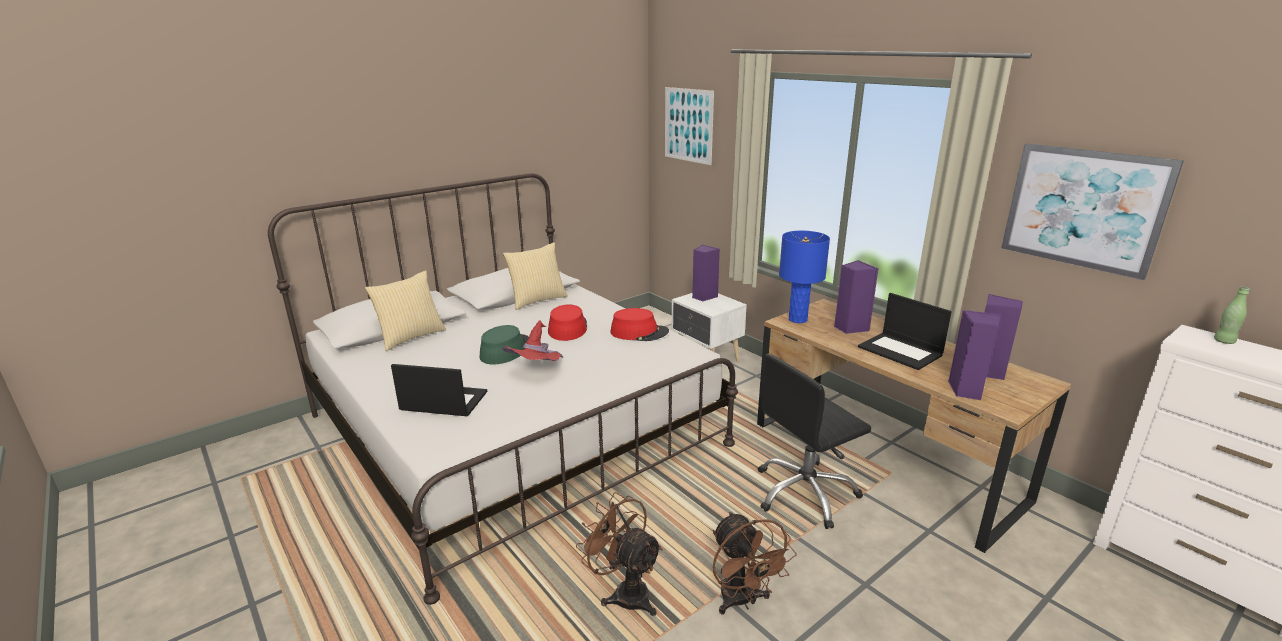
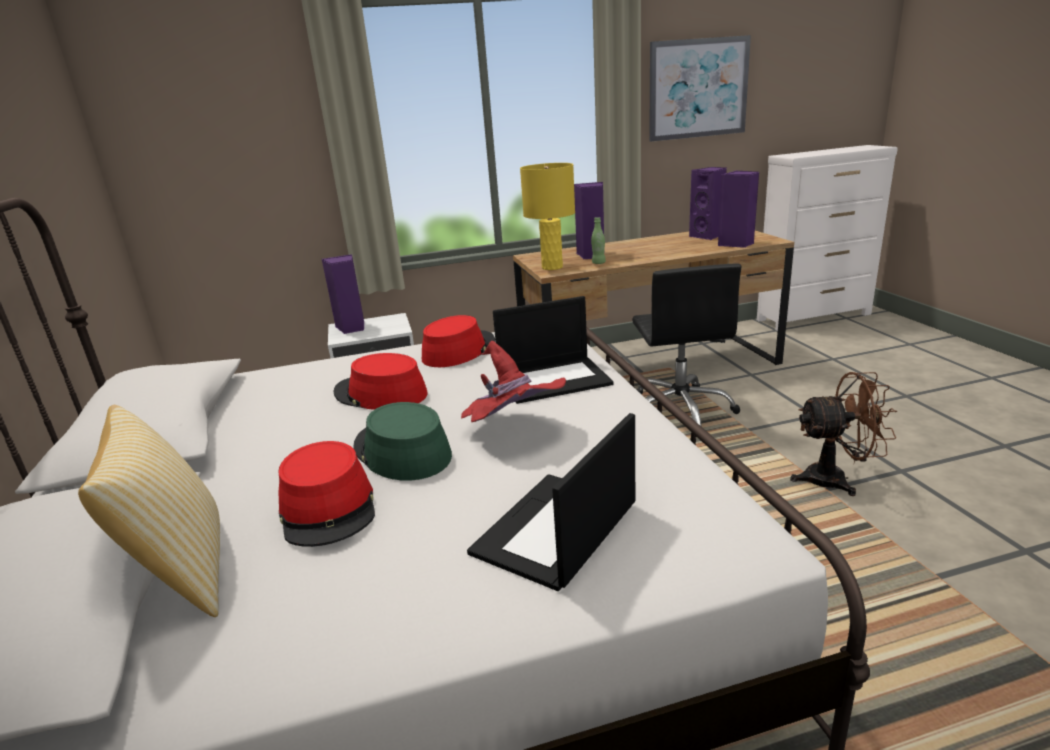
camera: 65 degrees left, 0 degrees up
pillow [503,242,568,310] -> none
brown fan [576,492,663,616] -> none
picture [665,87,714,165] -> none
blue table lamp [779,231,830,323] -> yellow table lamp [520,163,575,270]
laptop [858,293,952,370] -> laptop moved to [493,296,613,404]
green bottle [1214,287,1250,344] -> green bottle moved to [591,217,606,264]
none -> red hat [278,441,375,547]

